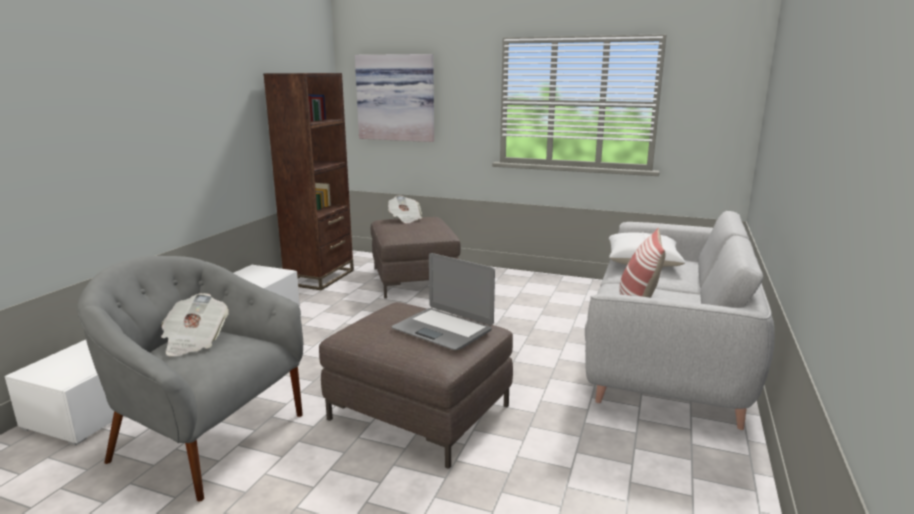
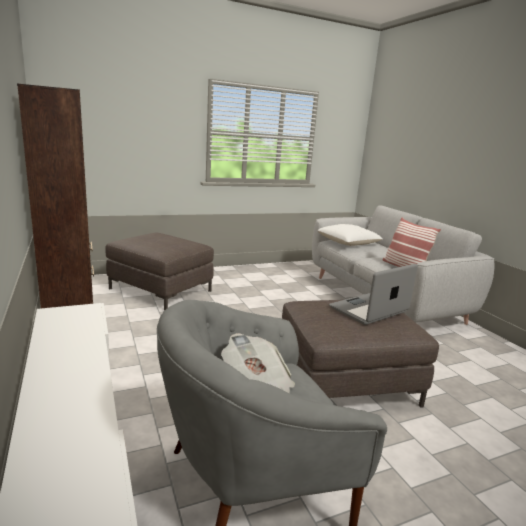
camera: 45 degrees left, 0 degrees up
picture [355,54,434,142] -> none
newspaper [388,196,422,223] -> none
laptop [392,253,495,350] -> laptop turned 150 degrees clockwise [329,264,418,325]

